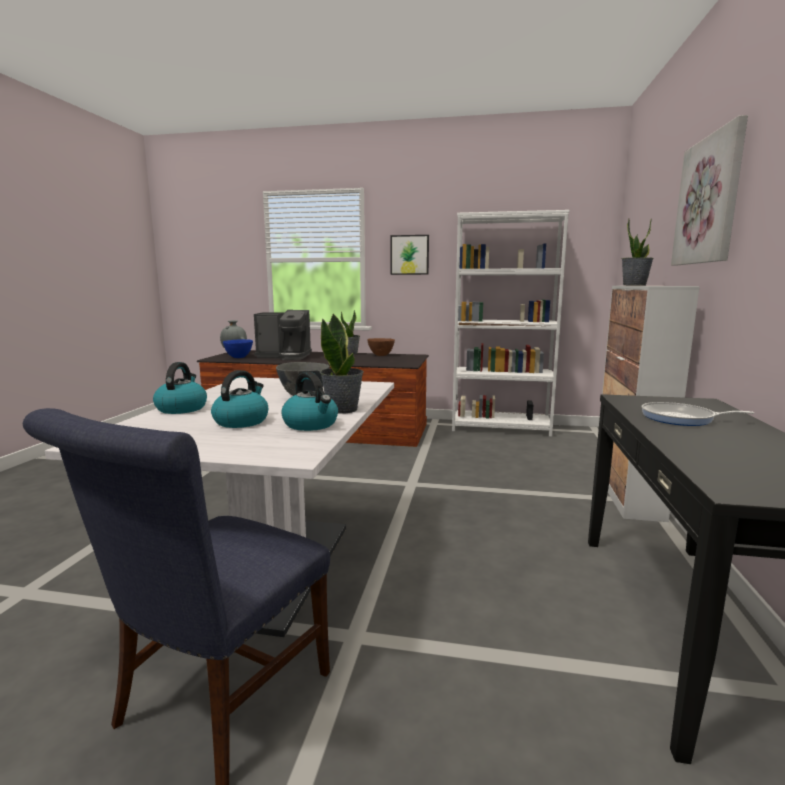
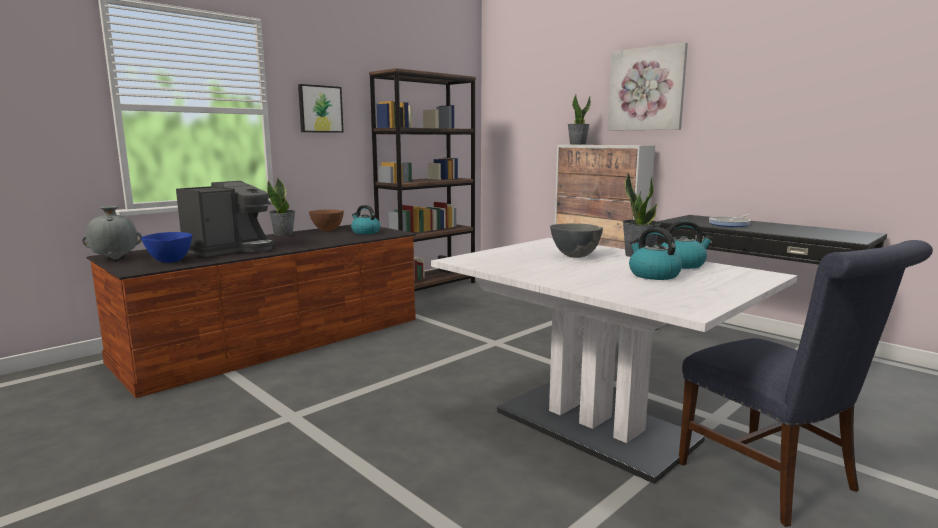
camera: 55 degrees left, 0 degrees up
kettle [153,362,207,414] -> kettle moved to [351,205,381,234]
white bookcase [452,210,569,437] -> brown bookcase [369,68,476,291]

